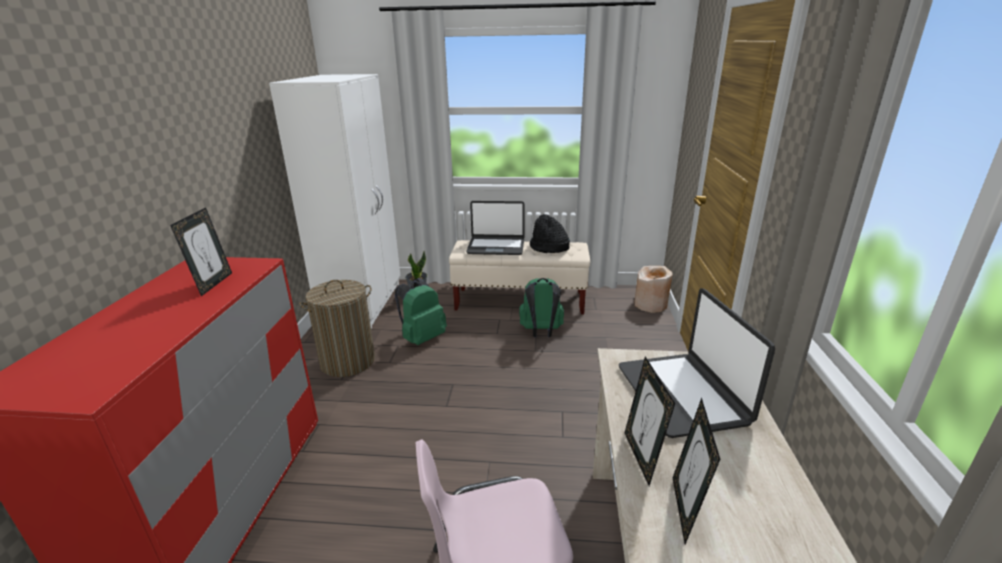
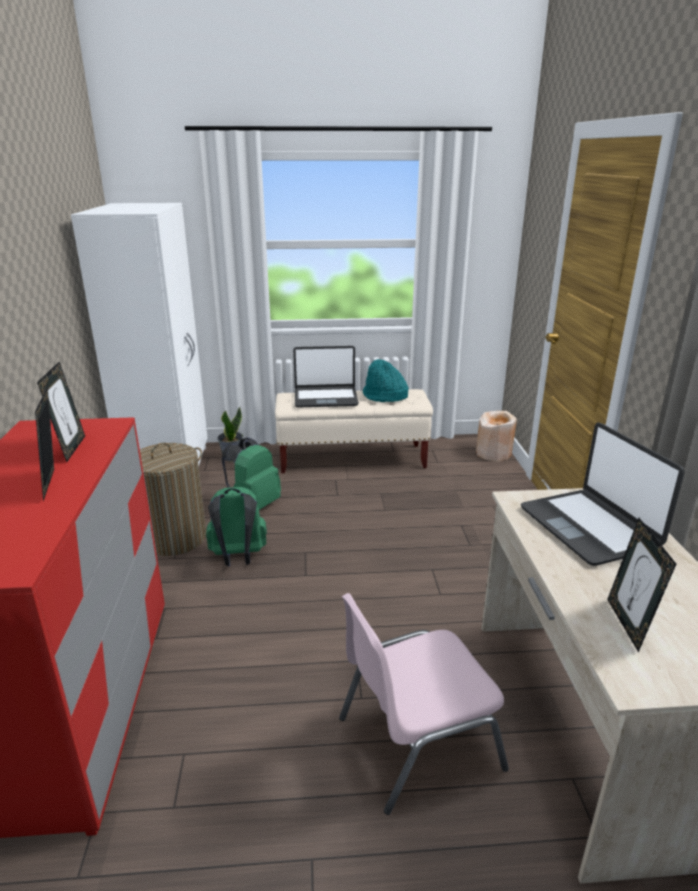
camera: 10 degrees left, 0 degrees up
green backpack [519,278,564,337] -> green backpack moved to [206,487,267,566]
black hat [530,214,570,253] -> turquoise hat [363,359,408,402]
picture frame [624,356,675,486] -> picture frame moved to [35,386,54,501]

